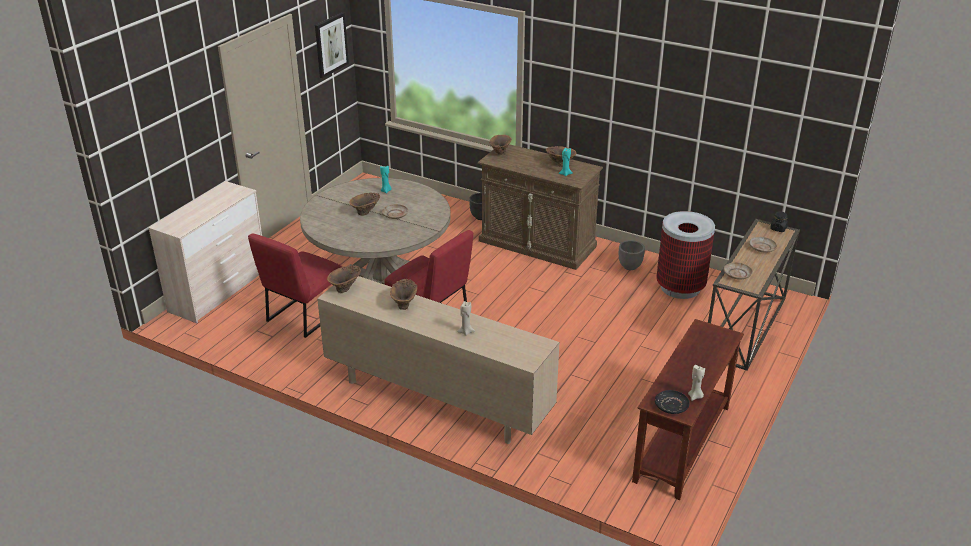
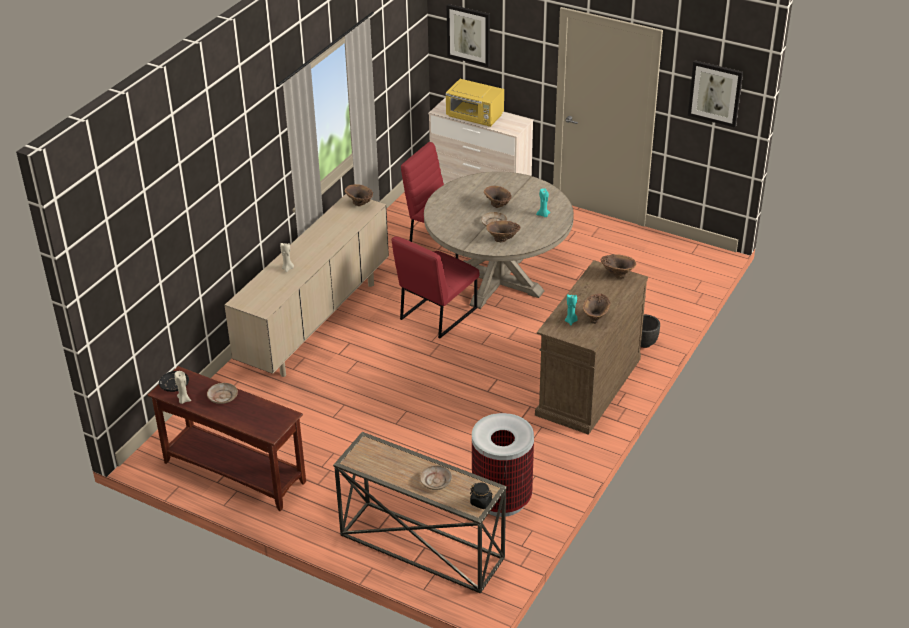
camera: 90 degrees right, 5 degrees up
brown vase [390,279,417,310] -> brown vase moved to [486,220,521,242]
grey planter [619,240,645,270] -> none
beige plate [724,262,753,279] -> beige plate moved to [207,383,238,404]
none -> yellow microwave [445,79,504,127]
none -> picture [447,4,490,67]

